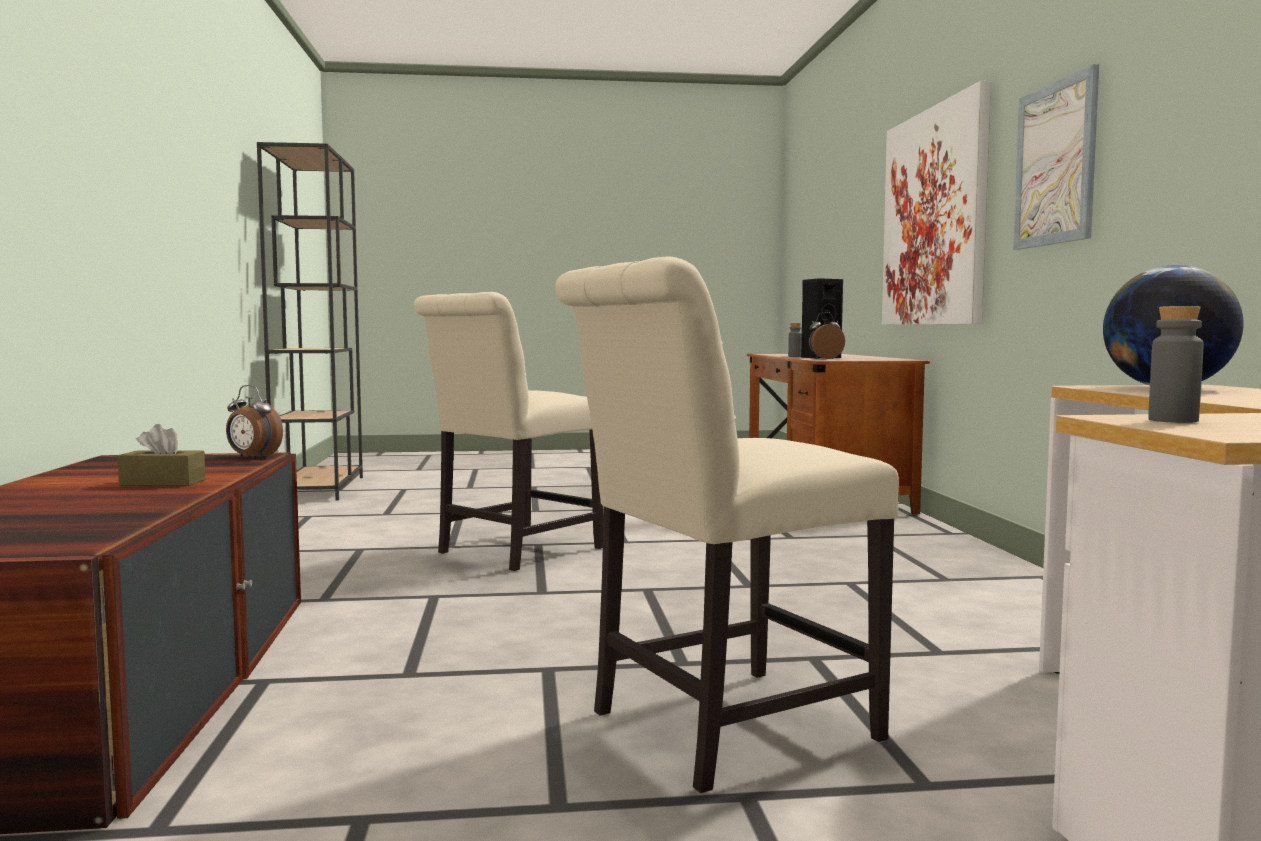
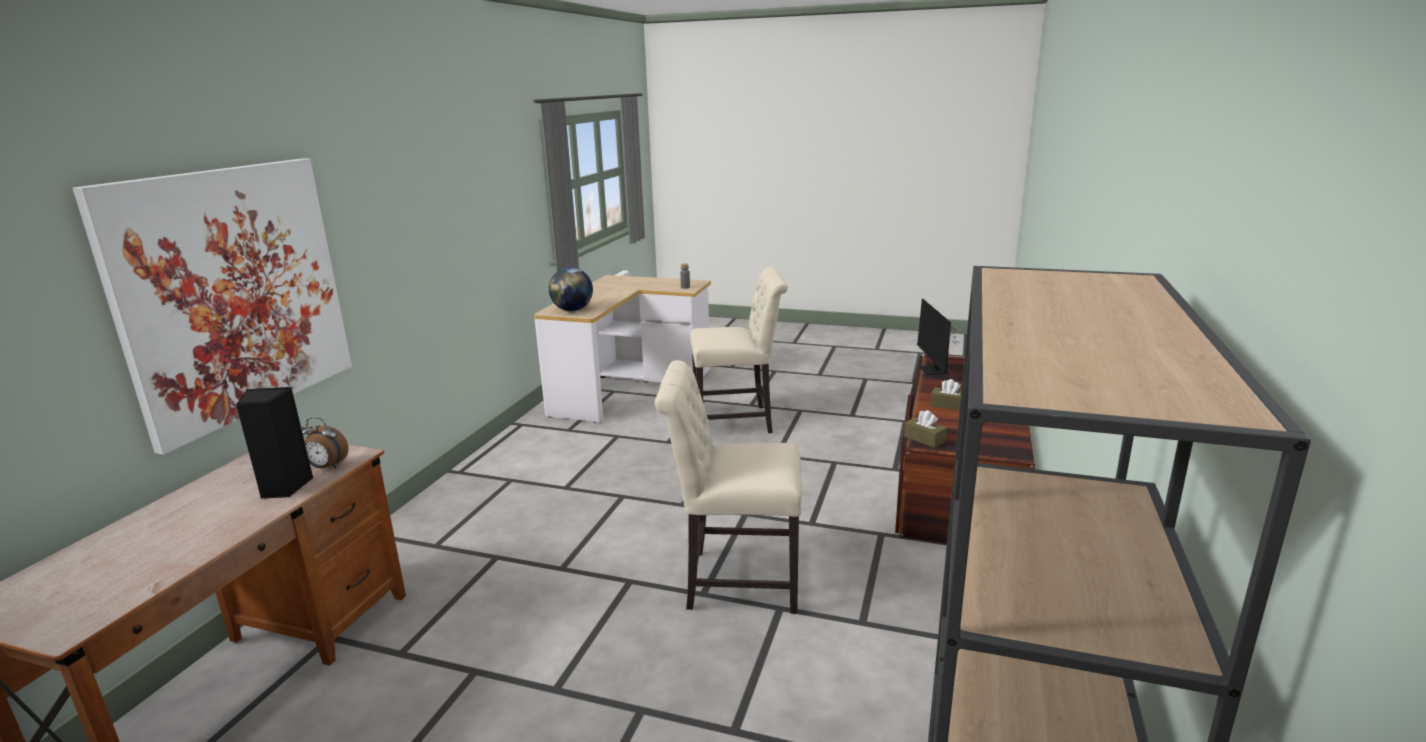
camera: 155 degrees left, 15 degrees up
alarm clock [226,385,283,459] -> brown tissue box [904,410,947,448]
beige chair [414,292,603,571] -> beige chair turned 150 degrees counterclockwise [655,360,802,614]
grey bottle [788,323,802,357] -> none
picture [1013,64,1099,250] -> none
none -> monitor [917,298,960,375]

